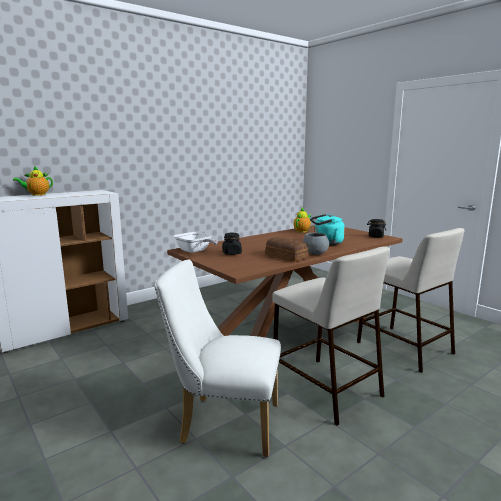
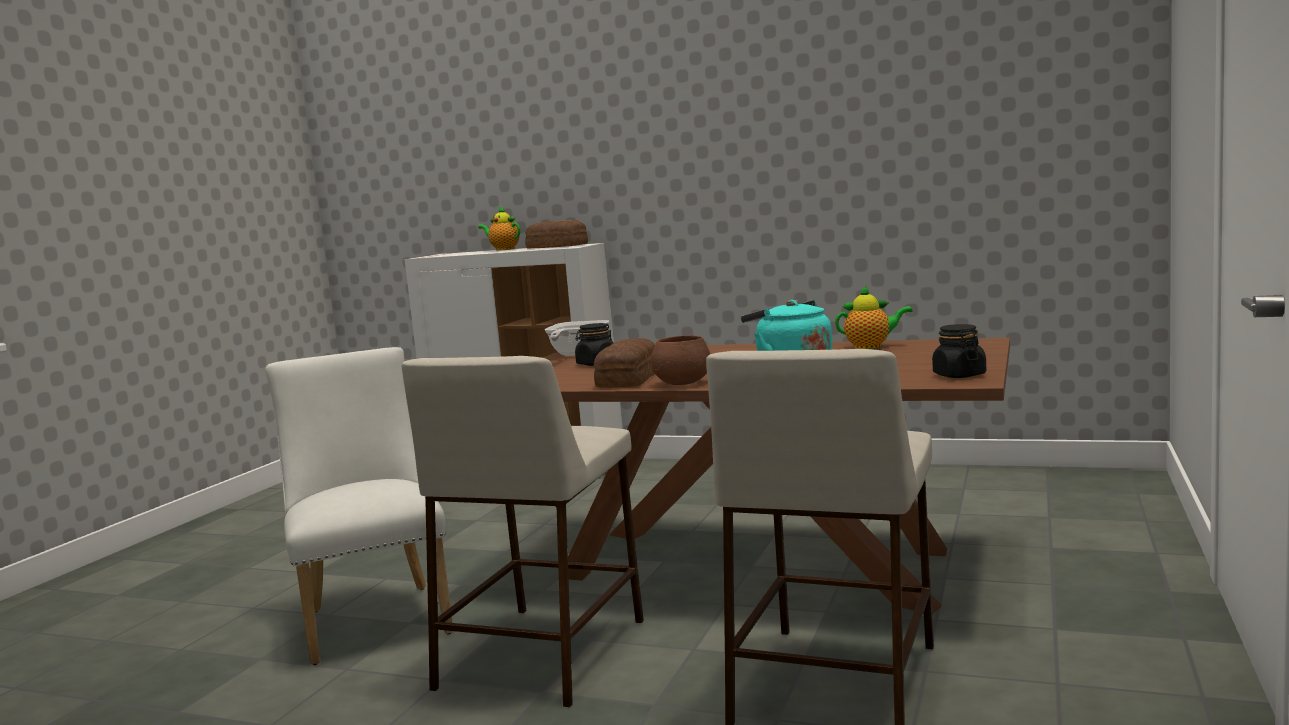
camera: 60 degrees right, 5 degrees down
grey bowl [303,233,329,255] -> brown bowl [651,335,710,385]
none -> bread [525,219,588,248]

